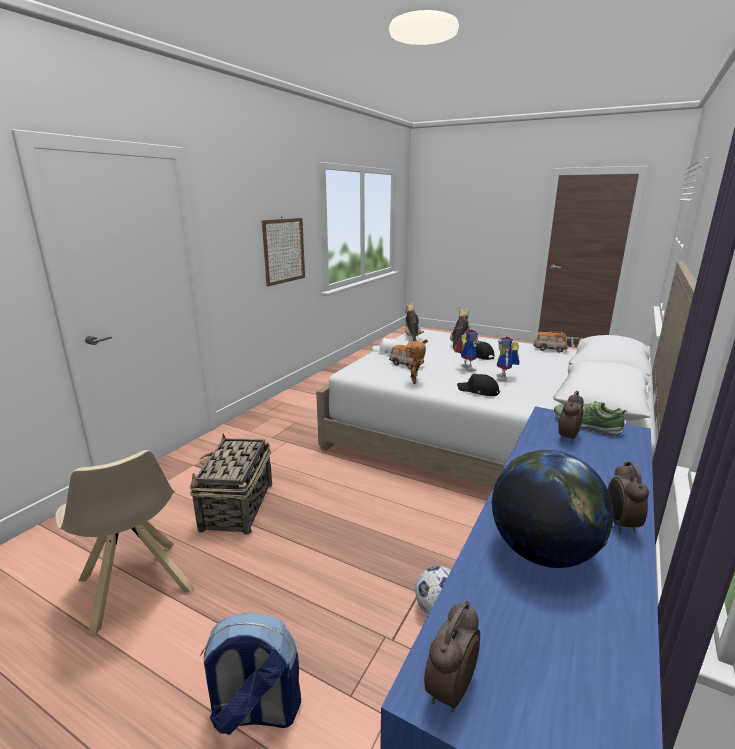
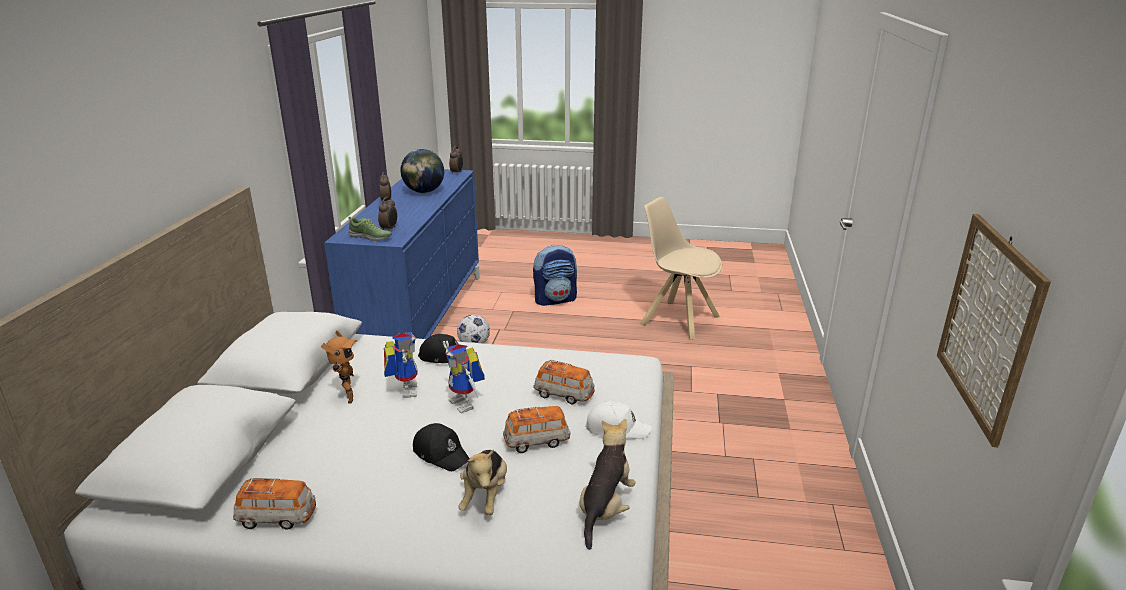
camera: 160 degrees right, 5 degrees up
basket [190,433,272,535] -> none
plush toy [405,302,424,341] -> plush toy turned 135 degrees counterclockwise [580,419,636,550]
toy robot [405,339,428,384] -> toy robot moved to [321,330,357,403]
none -> toy car [503,406,570,453]

